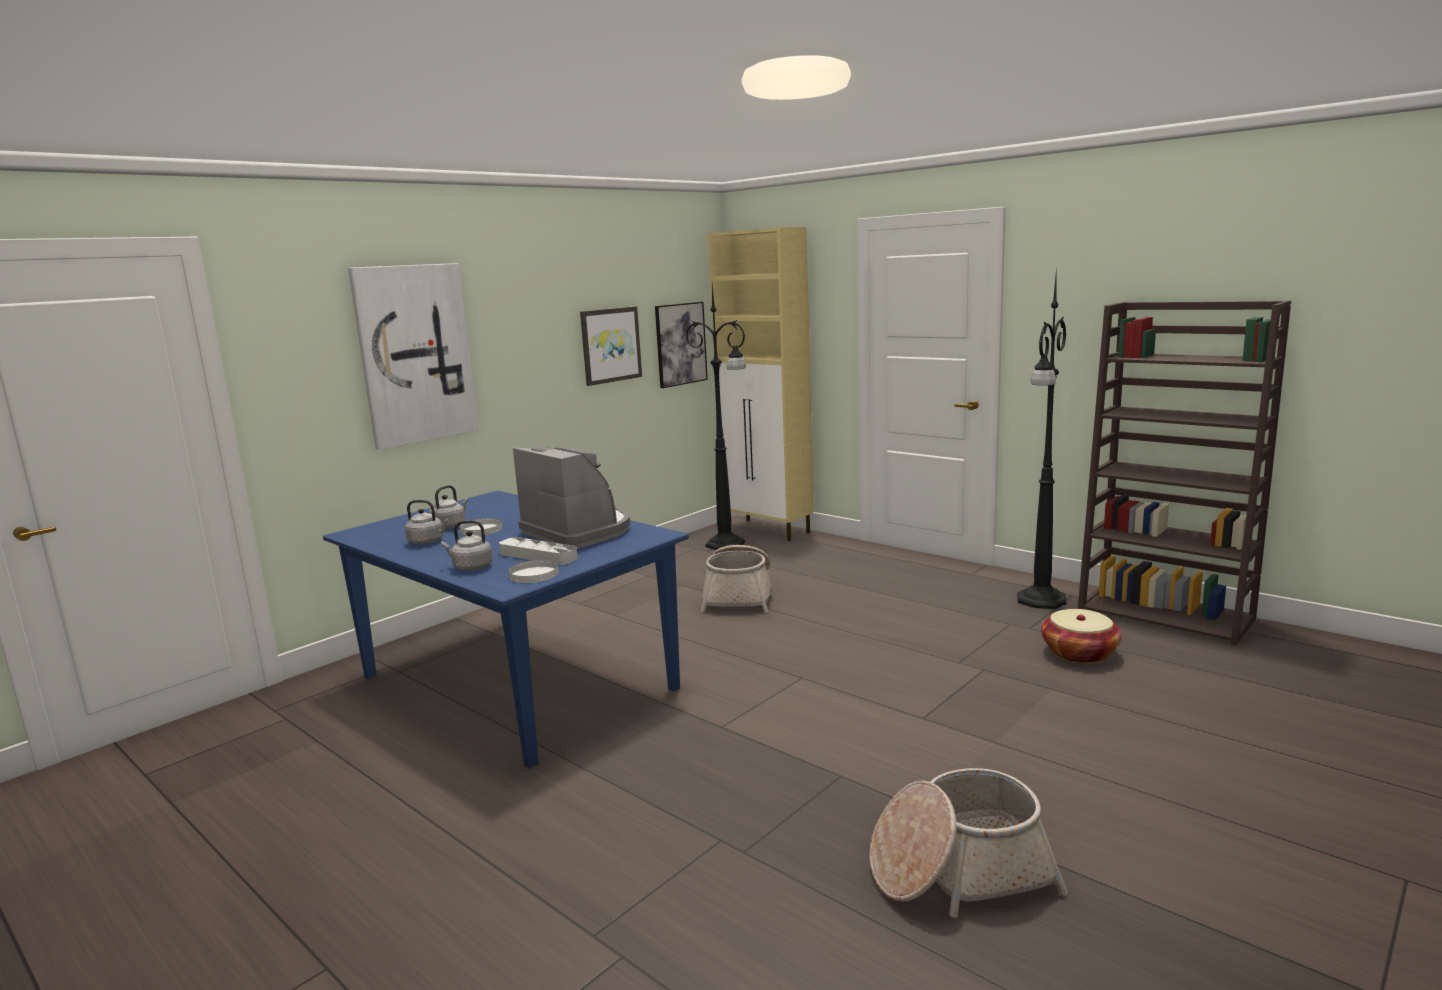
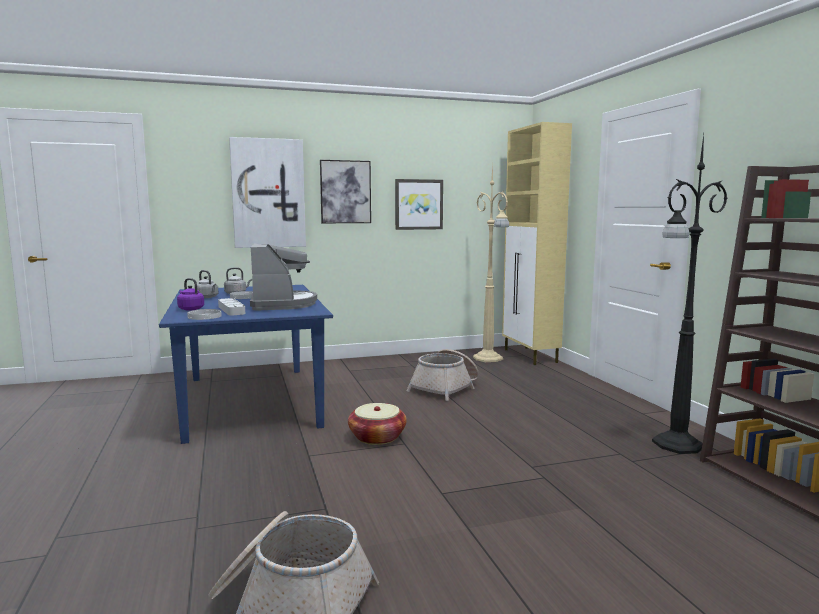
camera: 30 degrees right, 5 degrees down
grey kettle [441,520,493,571] -> purple kettle [177,278,204,311]
picture [655,302,708,388] -> picture moved to [320,160,371,223]
black floor lamp [685,285,746,550] -> beige floor lamp [473,164,509,362]
basket [1041,609,1122,664] -> basket moved to [348,403,407,445]

